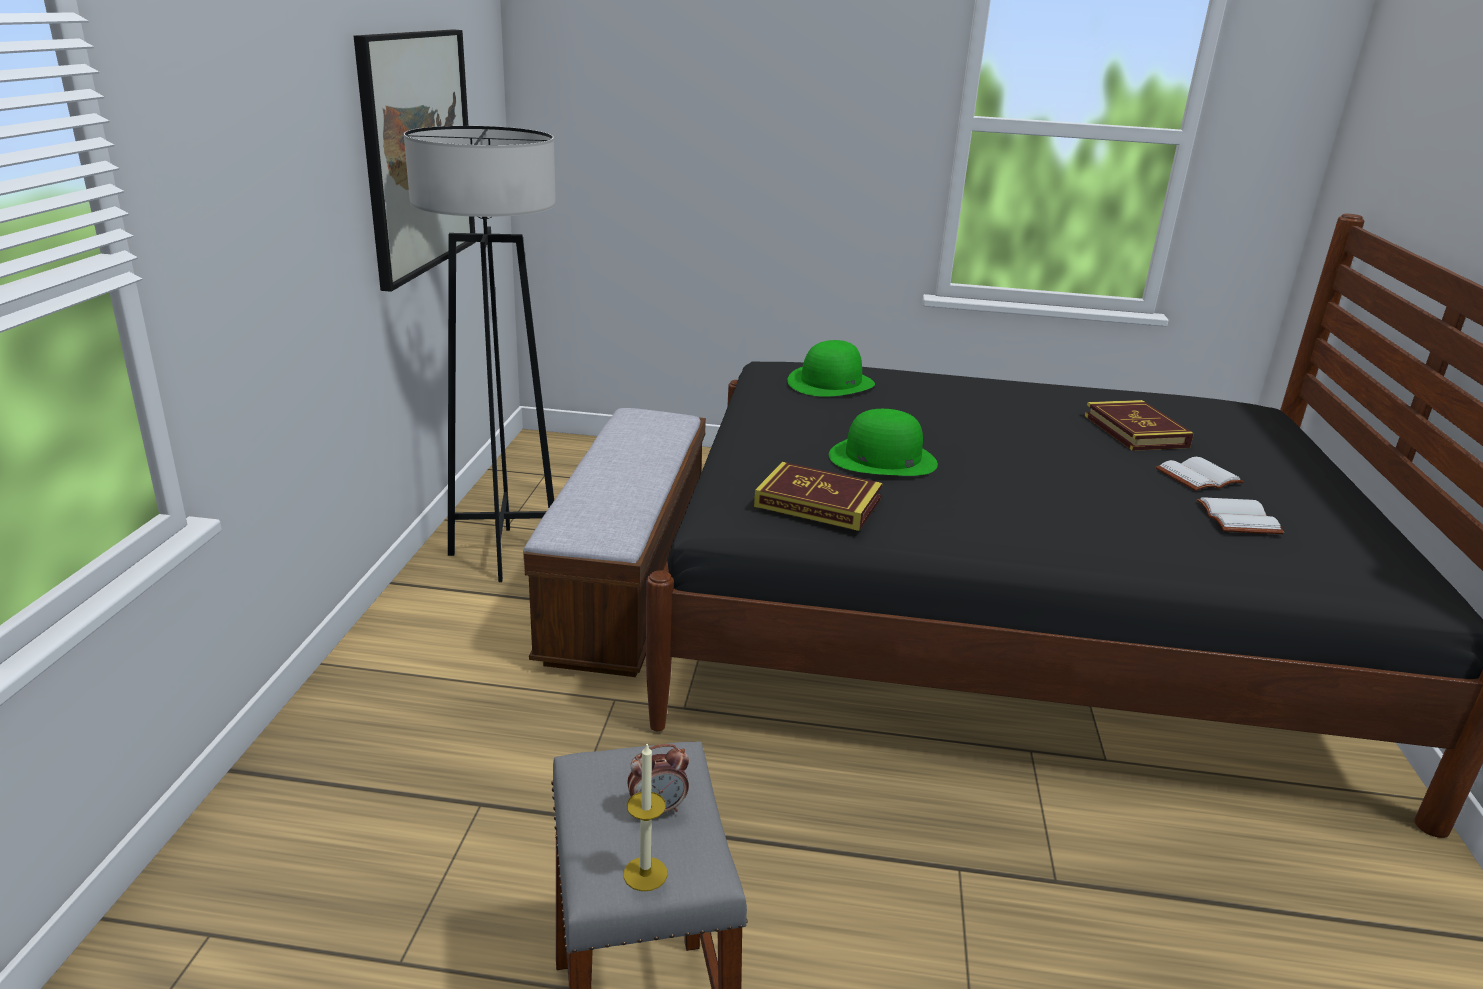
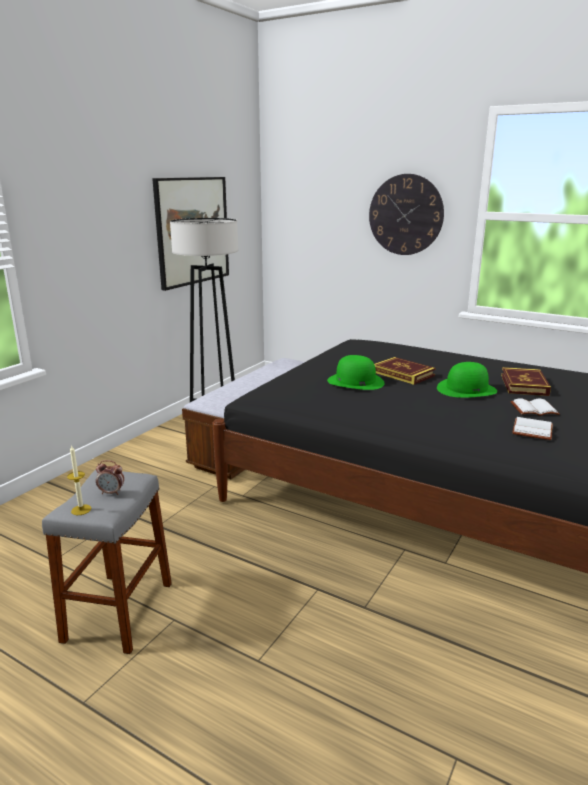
camera: 25 degrees right, 5 degrees down
book [754,462,883,531] -> book moved to [374,357,436,385]
green hat [787,340,875,397] -> green hat moved to [437,362,497,398]
none -> wall clock [369,174,444,255]

